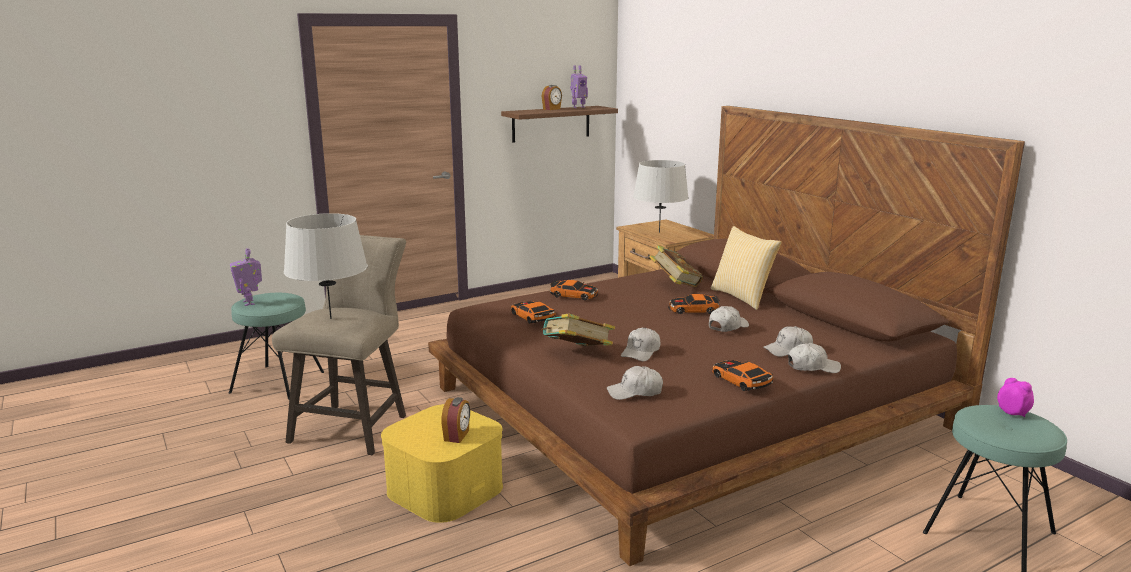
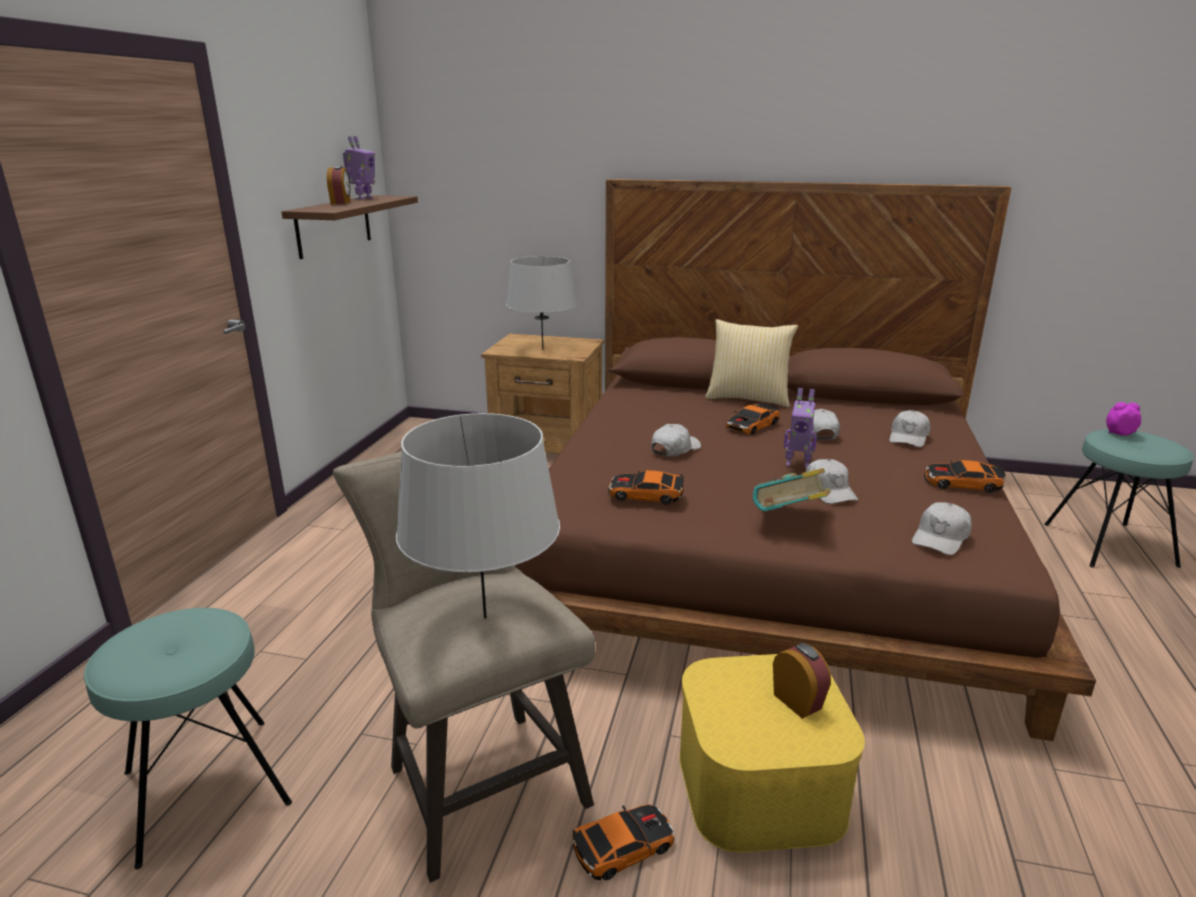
camera: 45 degrees left, 5 degrees up
toy robot [230,248,262,306] -> toy robot moved to [784,388,817,468]
toy car [549,280,598,300] -> toy car moved to [571,804,675,880]
book [649,245,703,287] -> none
white cap [788,343,841,373] -> white cap moved to [651,424,701,457]

